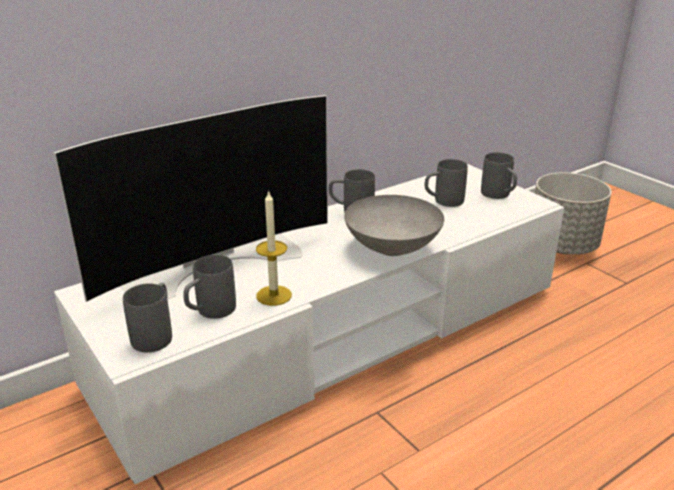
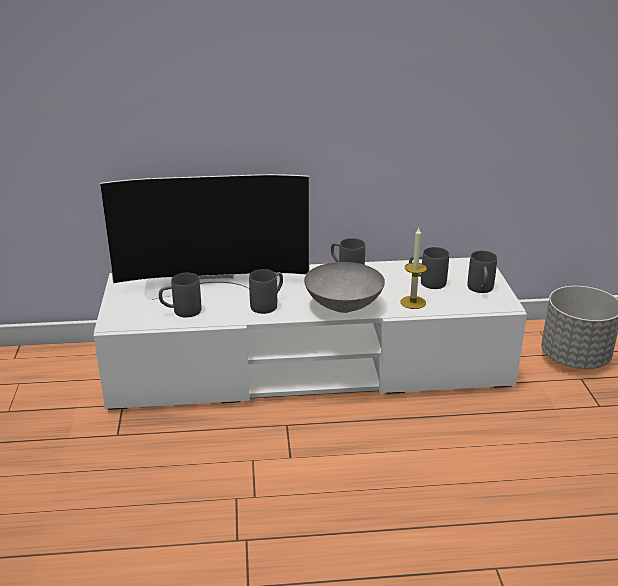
camera: 30 degrees right, 0 degrees up
grey mug [123,283,172,353] -> grey mug moved to [249,269,283,314]
candle [256,190,292,306] -> candle moved to [401,228,427,309]

